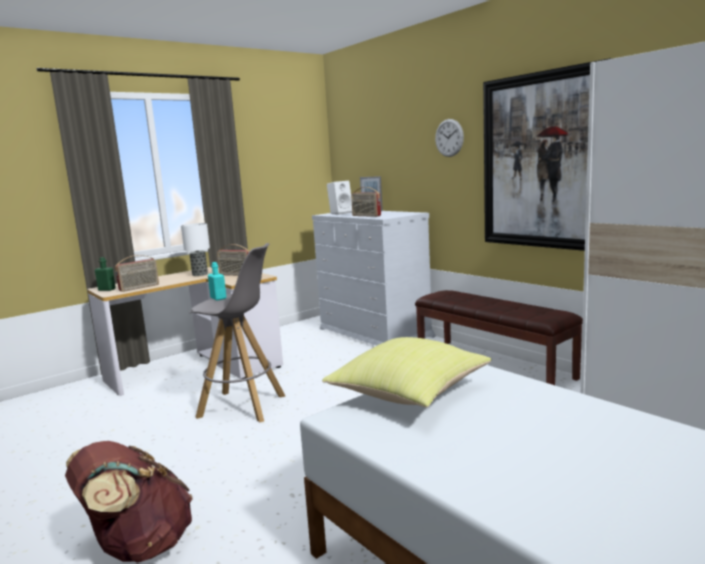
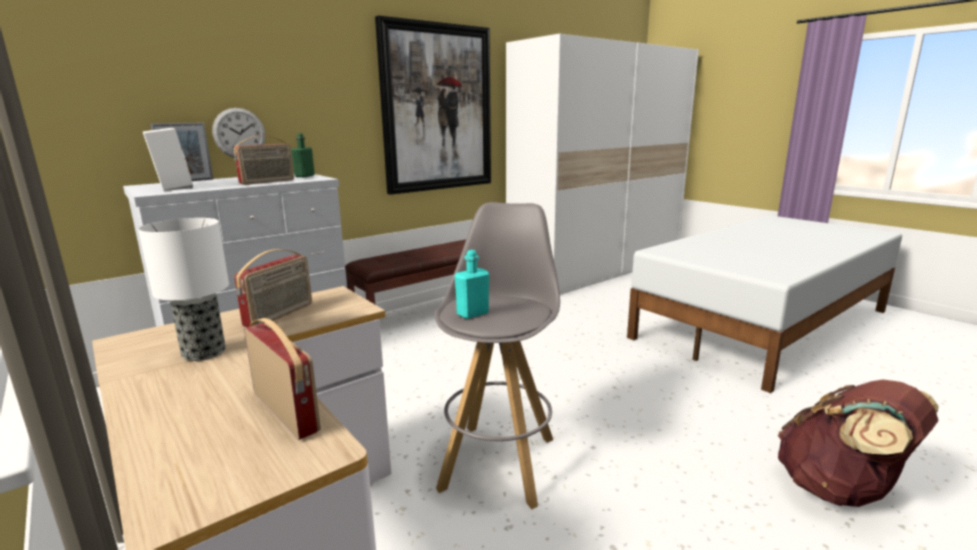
camera: 90 degrees left, 5 degrees up
green bottle [95,257,116,291] -> green bottle moved to [291,133,315,177]
yellow pillow [322,337,492,407] -> none
wall clock [435,119,464,157] -> wall clock moved to [212,108,265,158]

